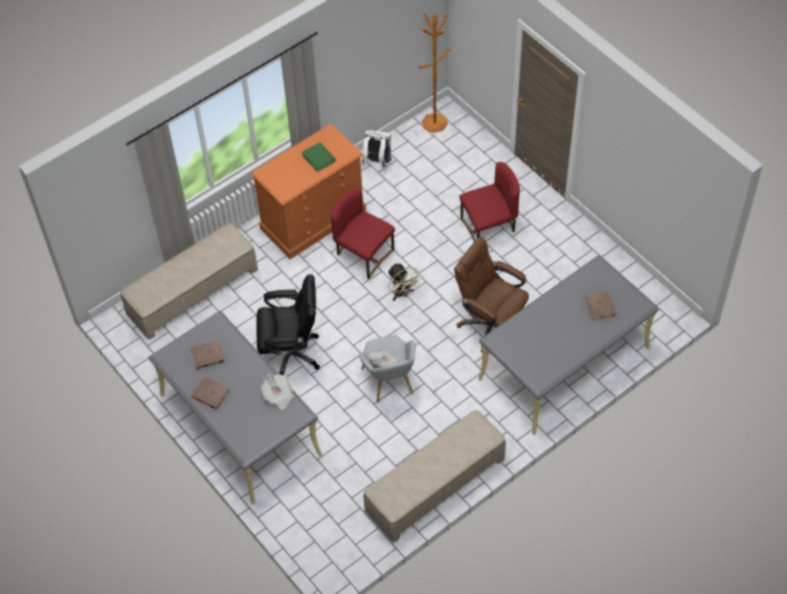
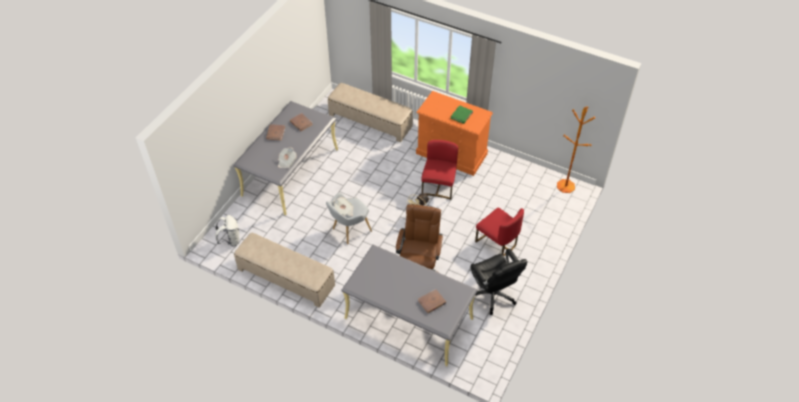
camera: 65 degrees right, 5 degrees down
black office chair [256,274,320,375] -> black office chair moved to [470,249,527,315]
white backpack [361,130,392,169] -> white backpack moved to [215,215,239,247]

